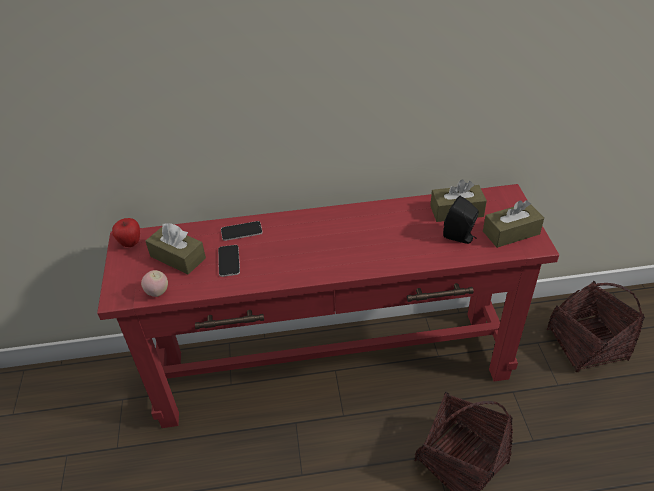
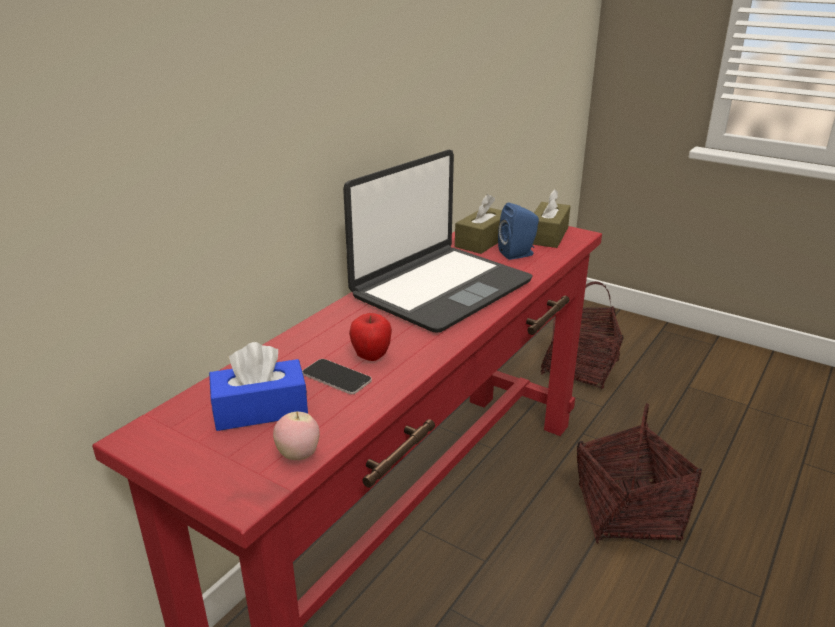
camera: 50 degrees left, 15 degrees down
apple [112,218,140,247] -> apple moved to [349,313,392,361]
brown tissue box [146,223,206,274] -> blue tissue box [209,342,308,431]
phone [221,221,263,241] -> none
black speaker [443,196,479,244] -> blue speaker [498,203,539,260]
none -> laptop [343,150,533,332]

